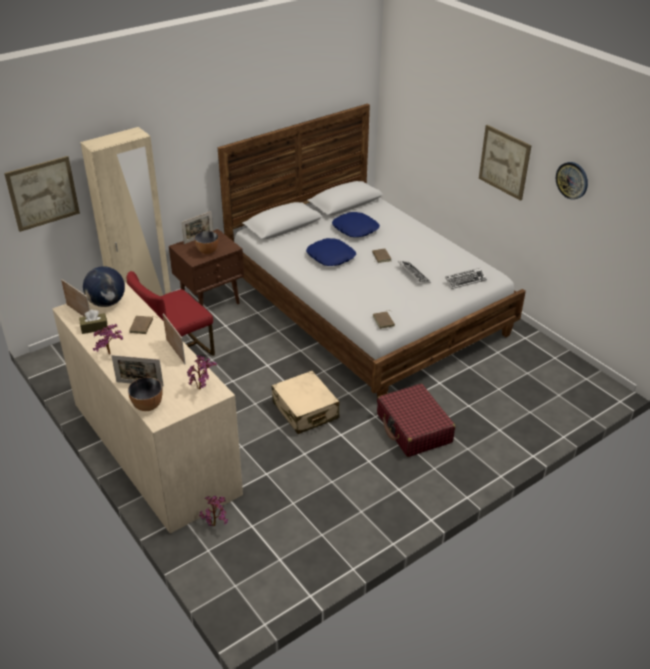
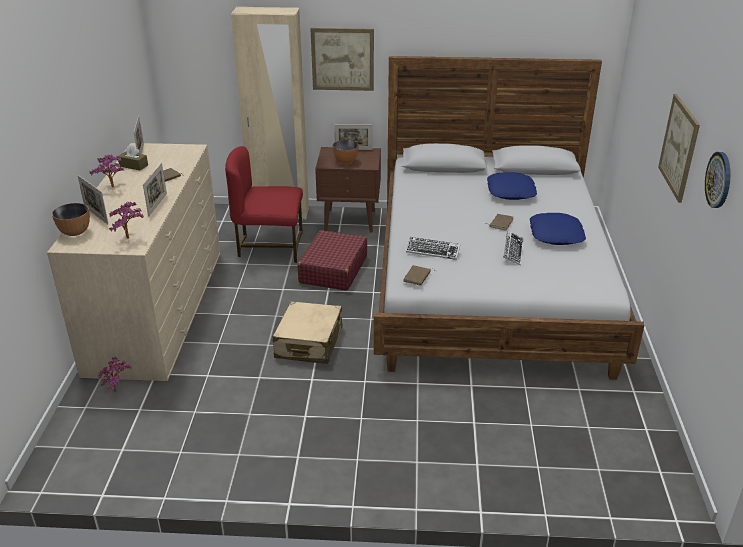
camera: 40 degrees right, 5 degrees down
picture [4,156,80,232] -> picture moved to [310,28,374,91]
globe [83,266,125,307] -> none
blue pillow [306,238,356,266] -> blue pillow moved to [530,213,586,245]
red suitcase [377,384,455,457] -> red suitcase moved to [298,230,367,291]
keyboard [445,268,487,289] -> keyboard moved to [406,237,460,260]

